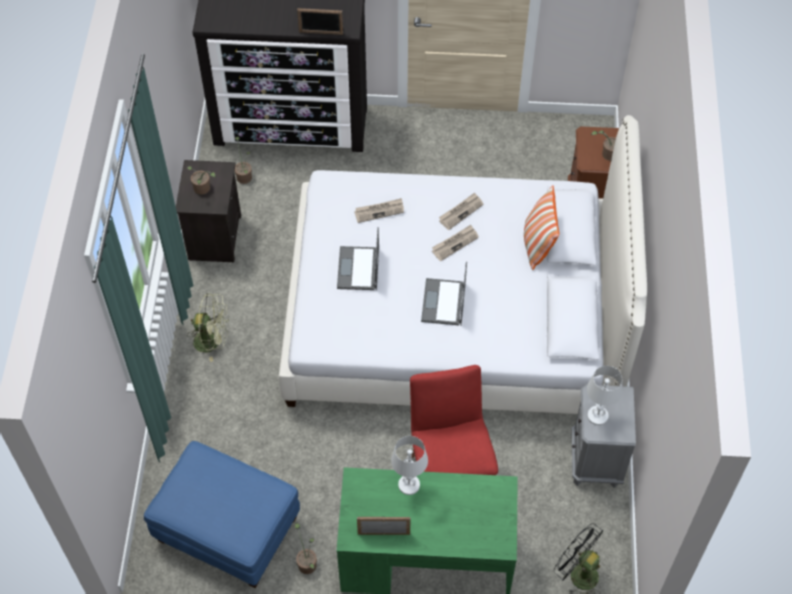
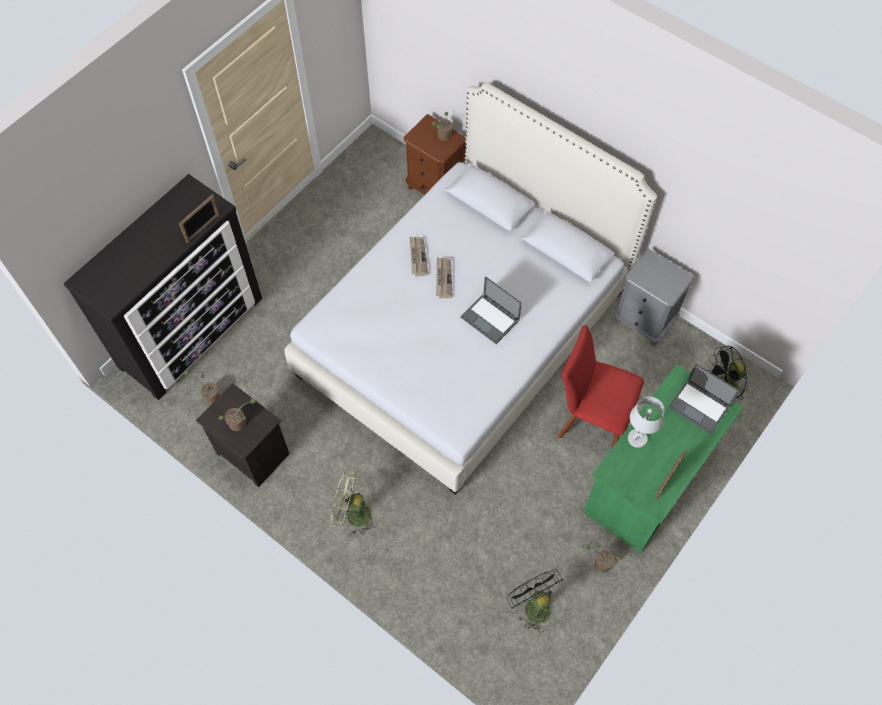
camera: 55 degrees left, 5 degrees up
blue ottoman [144,441,300,588] -> black fan [507,569,563,633]
green fan [187,293,229,362] -> green fan turned 120 degrees counterclockwise [331,471,377,535]
laptop [337,227,379,290] -> laptop moved to [668,364,740,434]
newspaper [354,198,404,223] -> none
pillow [524,185,559,270] -> none
white table lamp [587,366,623,425] -> none

